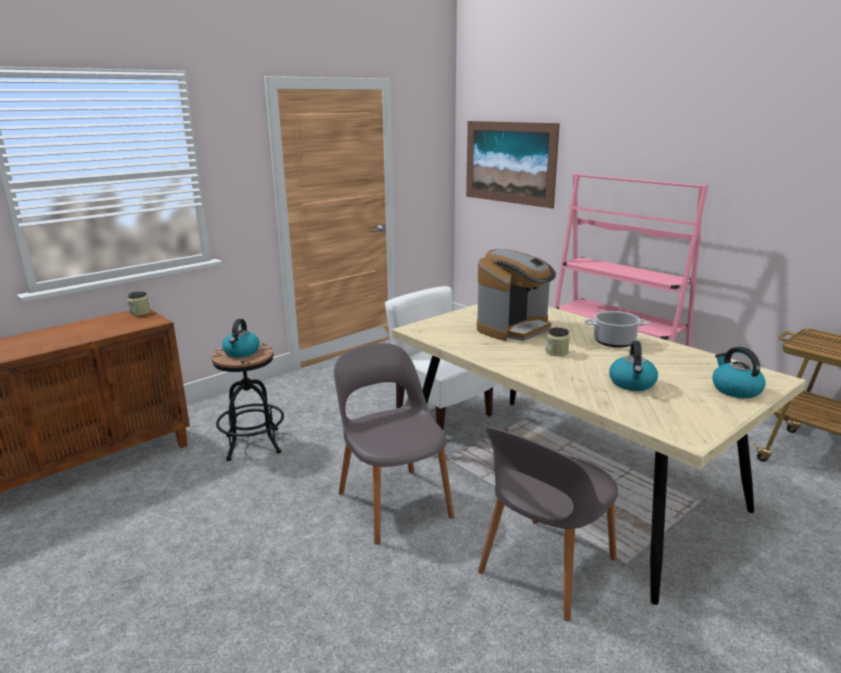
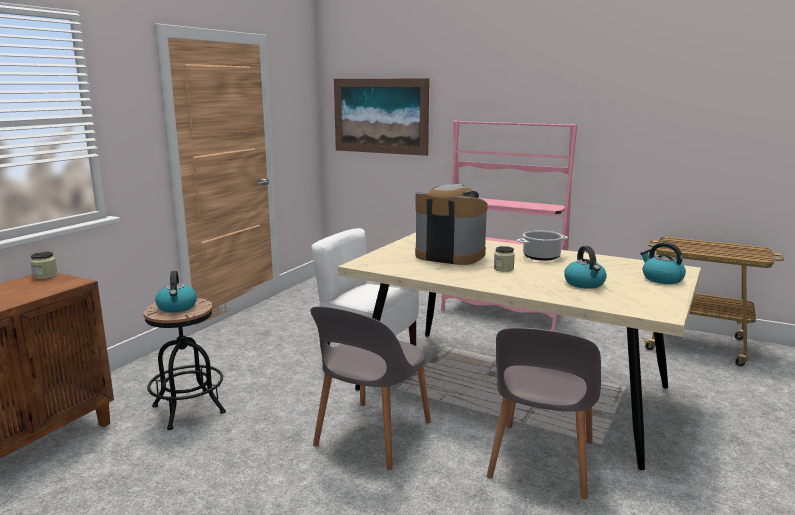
camera: 20 degrees left, 5 degrees down
grey chair [334,343,454,544] -> grey chair turned 105 degrees counterclockwise [310,306,431,470]
coffee machine [477,249,556,341] -> coffee machine turned 90 degrees counterclockwise [415,184,488,265]

